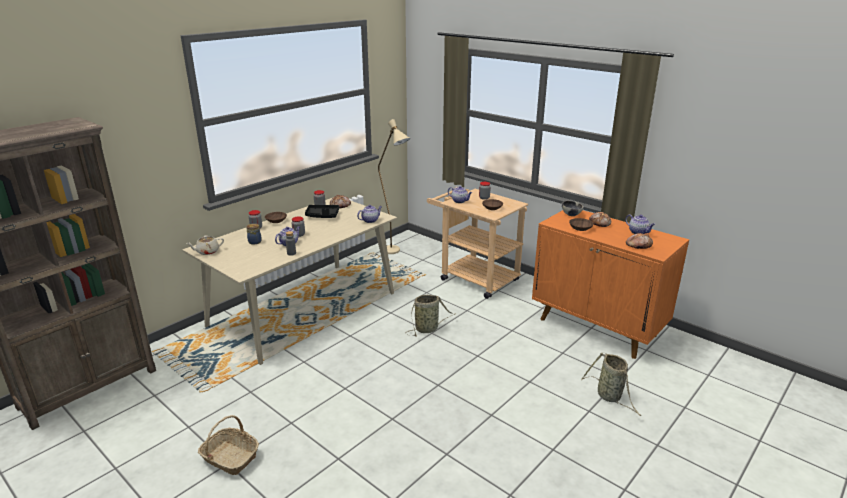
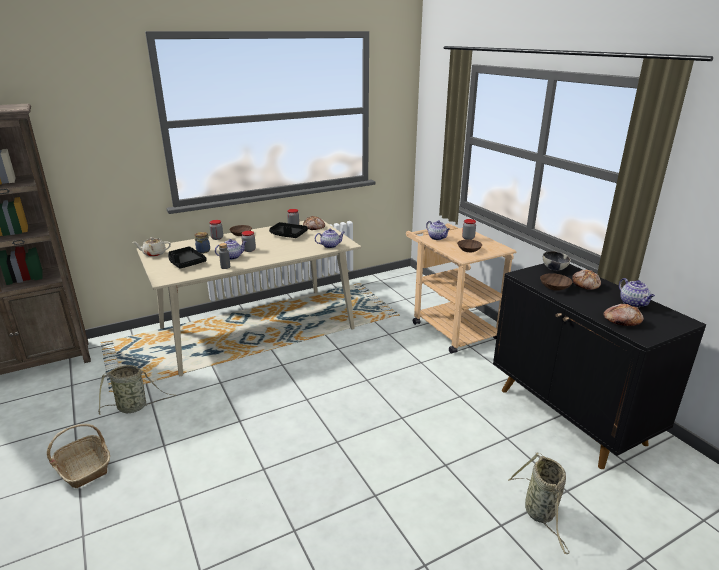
camera: 20 degrees right, 0 degrees up
beige floor lamp [378,119,410,254] -> none
basket [405,295,455,336] -> basket moved to [98,365,177,416]
orange cabinet [532,210,689,359] -> black cabinet [493,263,706,469]
none -> black tray [168,246,207,269]

